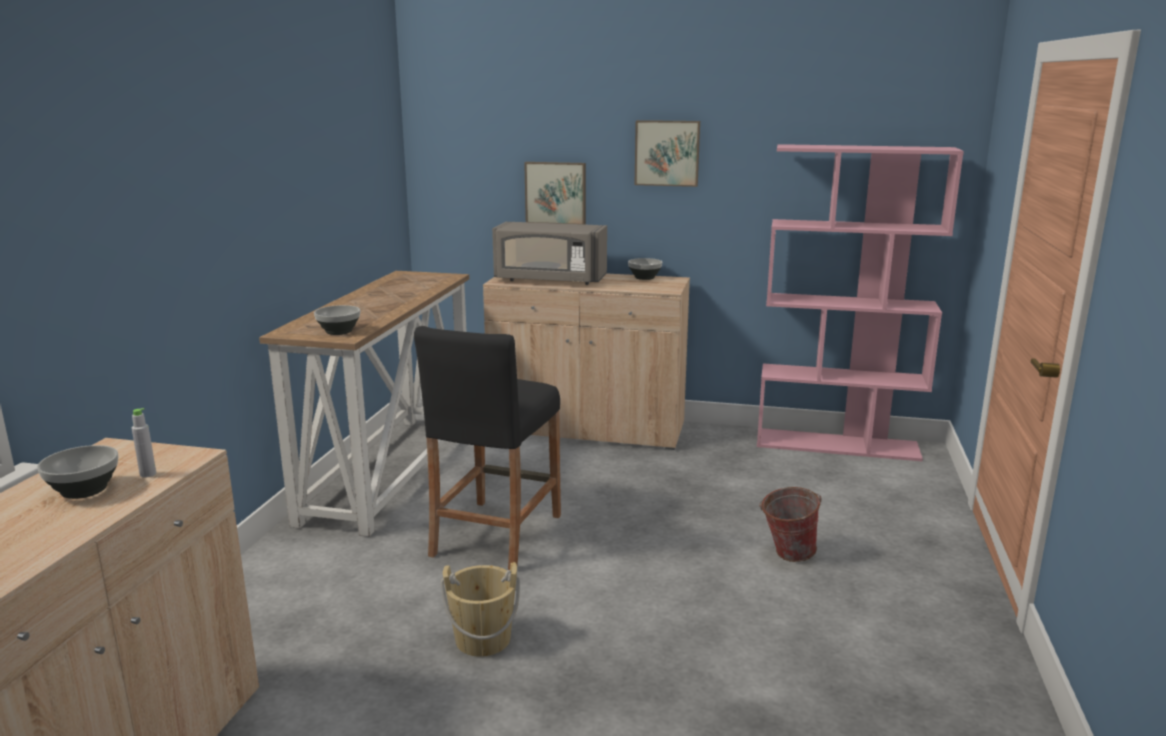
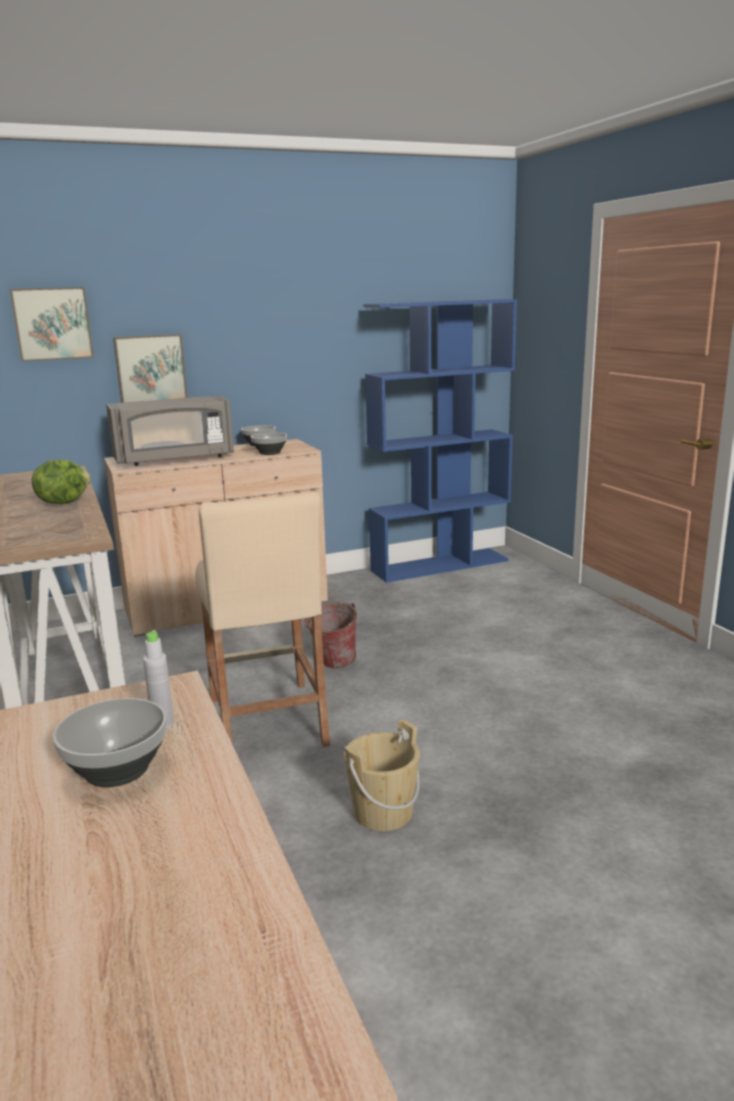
camera: 35 degrees left, 0 degrees up
bowl [314,305,360,335] -> bowl moved to [251,433,287,455]
black stool [414,326,561,570] -> beige stool [195,492,330,747]
picture [634,120,700,187] -> picture moved to [10,287,94,362]
pink bookcase [757,144,964,461] -> blue bookcase [363,299,517,583]
bucket [759,487,822,562] -> bucket moved to [303,602,357,669]
none -> lettuce [32,459,91,504]

